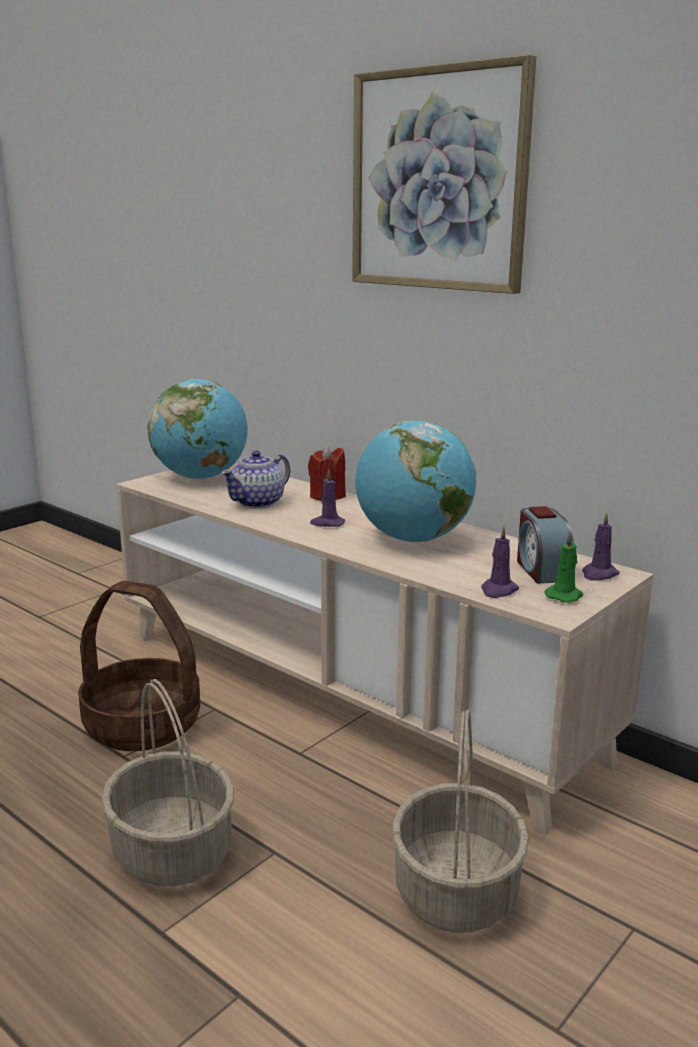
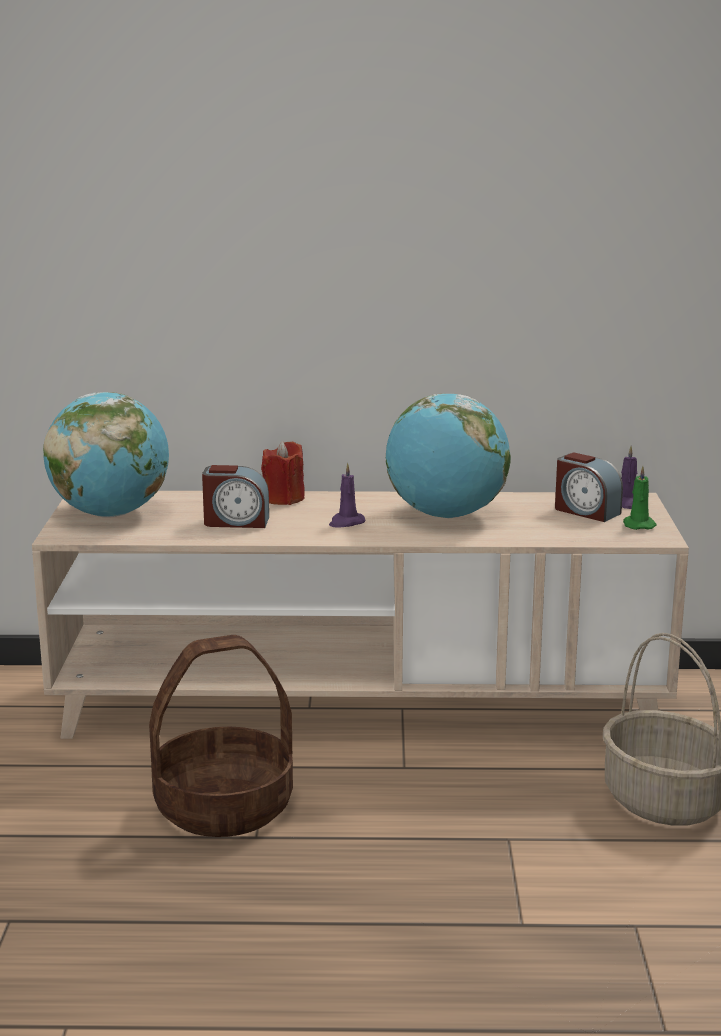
camera: 40 degrees left, 0 degrees up
basket [101,679,234,886] -> none
teapot [221,451,291,508] -> alarm clock [202,465,269,528]
picture [352,54,536,294] -> none
purple candle [481,526,519,598] -> none

